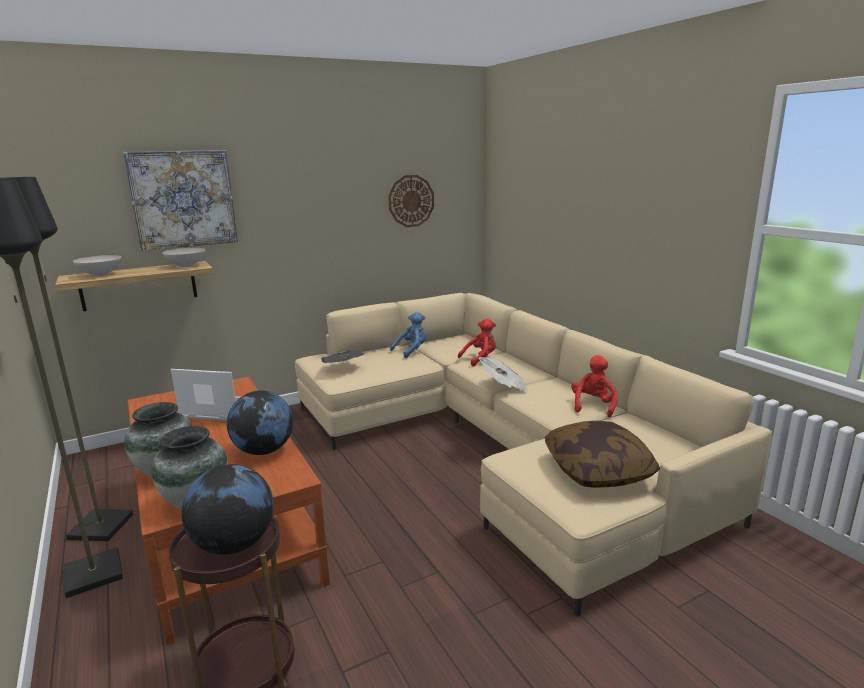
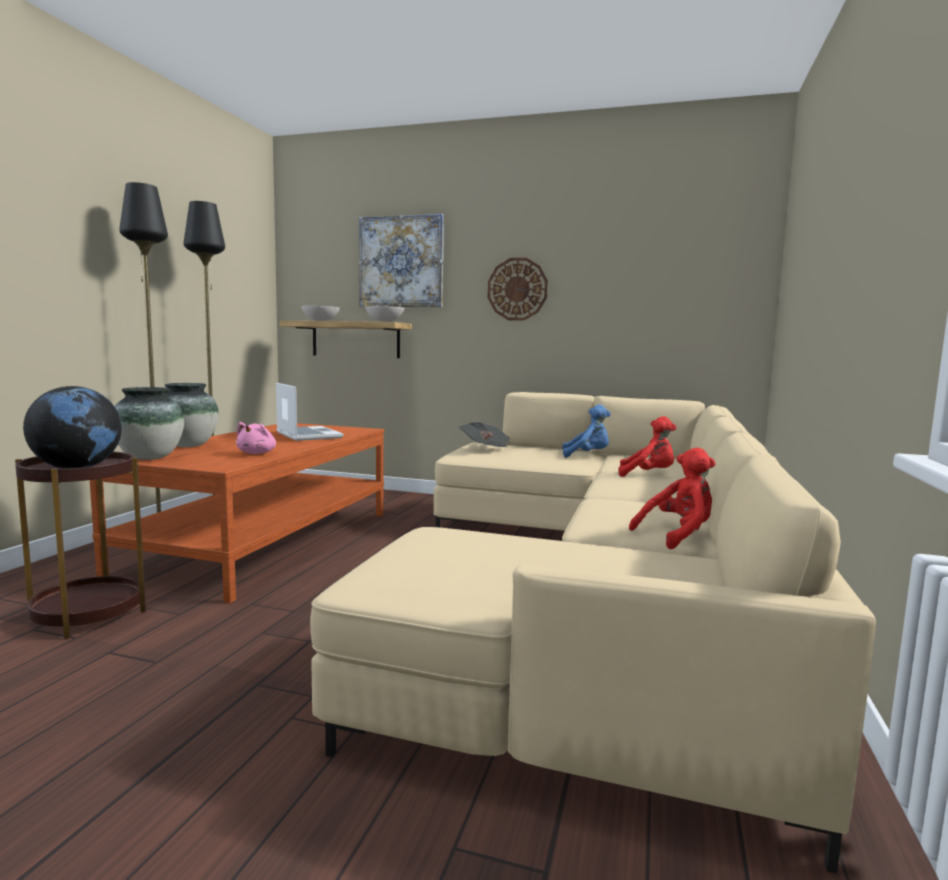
camera: 45 degrees right, 10 degrees down
globe [227,391,293,455] -> pink plush toy [236,422,276,454]
wall clock [388,175,434,227] -> wall clock moved to [487,258,548,321]
newspaper [479,357,528,391] -> none
pillow [545,421,660,487] -> none

